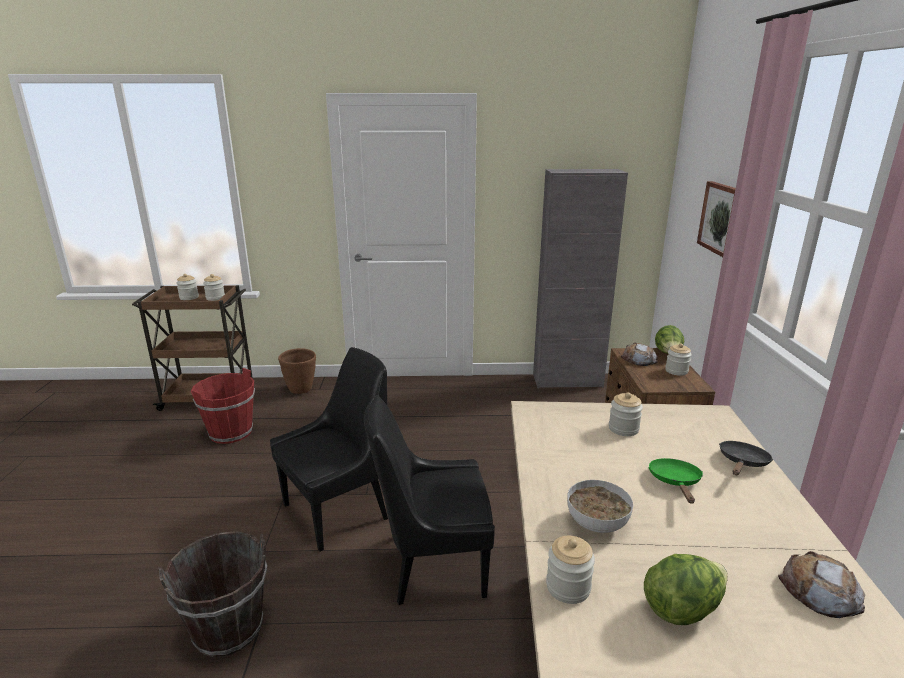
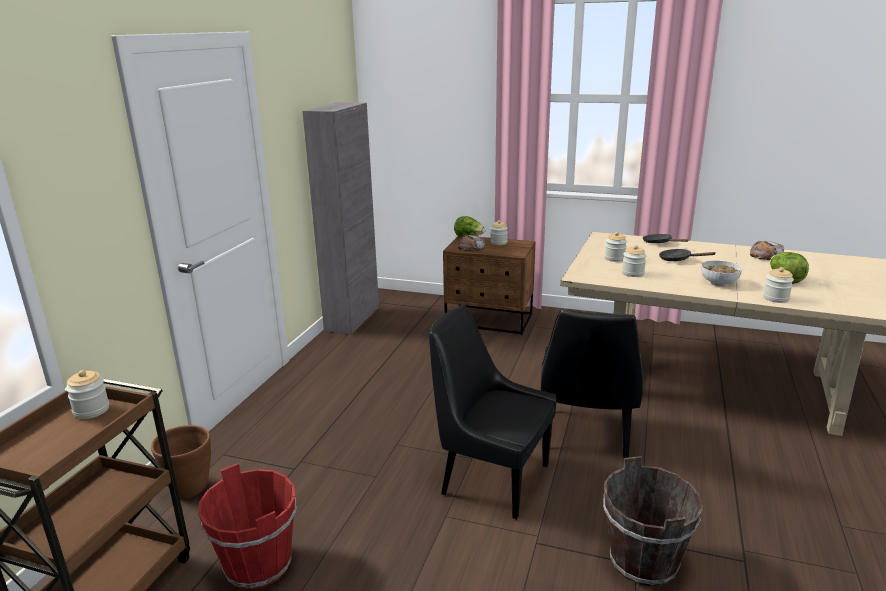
camera: 70 degrees left, 0 degrees up
jar [176,274,199,300] -> jar moved to [622,245,647,277]
black chair [270,347,388,551] -> black chair turned 45 degrees counterclockwise [429,305,557,519]
green frying pan [648,458,703,504] -> black frying pan [659,249,716,261]
picture [697,181,736,257] -> none

